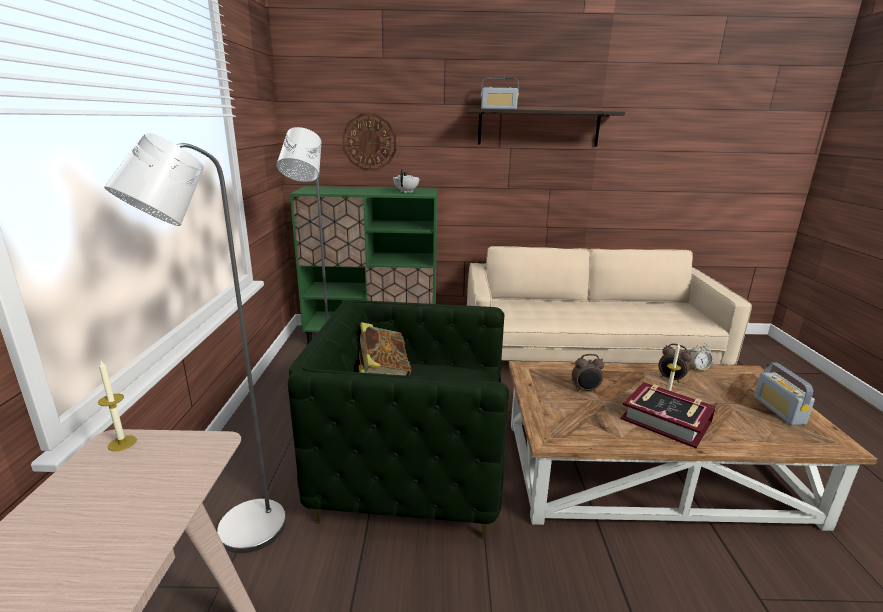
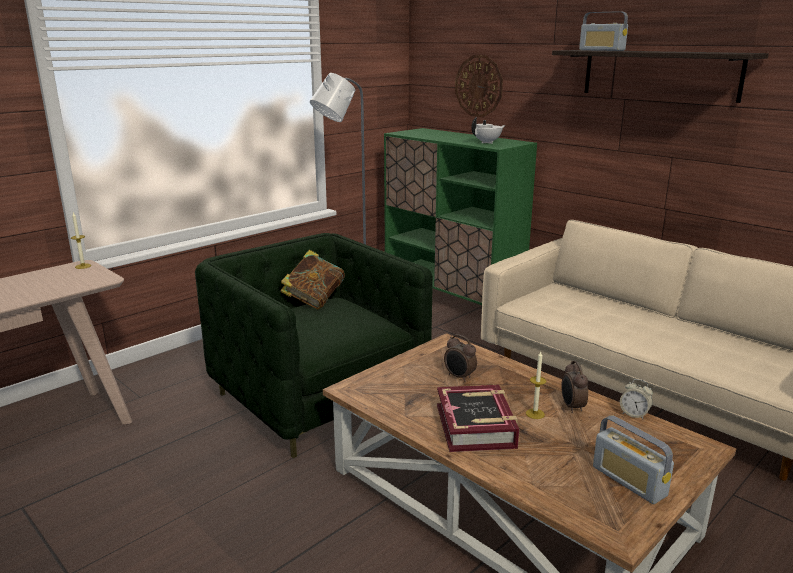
camera: 45 degrees right, 0 degrees up
grey floor lamp [104,132,286,553] -> none
radio [754,362,815,425] -> radio turned 75 degrees counterclockwise [593,415,674,504]

